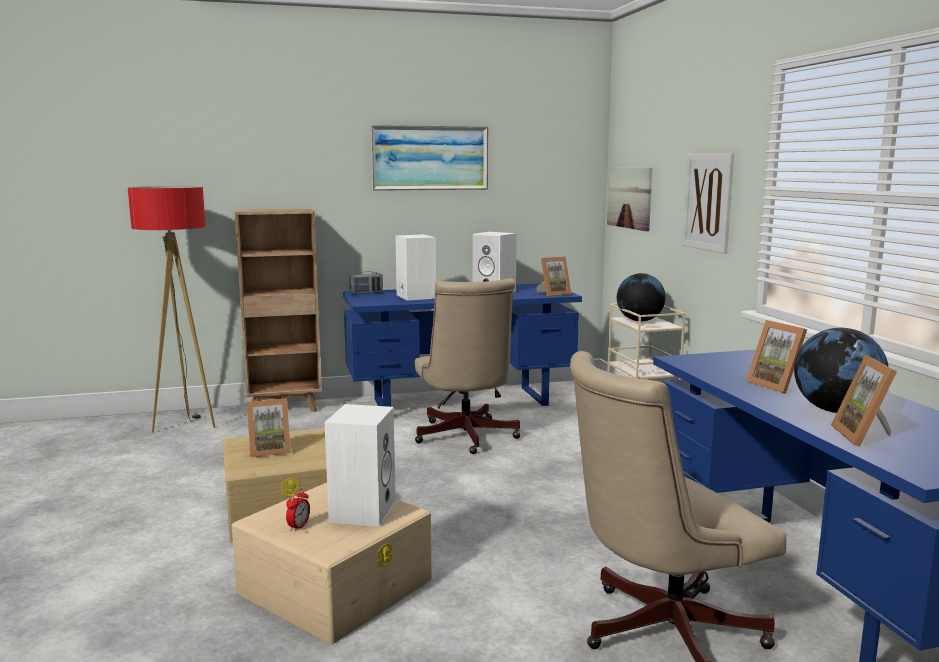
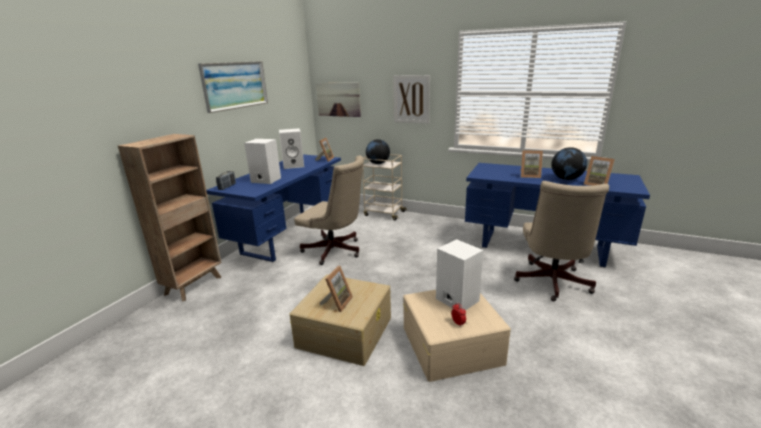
camera: 50 degrees left, 10 degrees up
floor lamp [128,186,215,433] -> none

